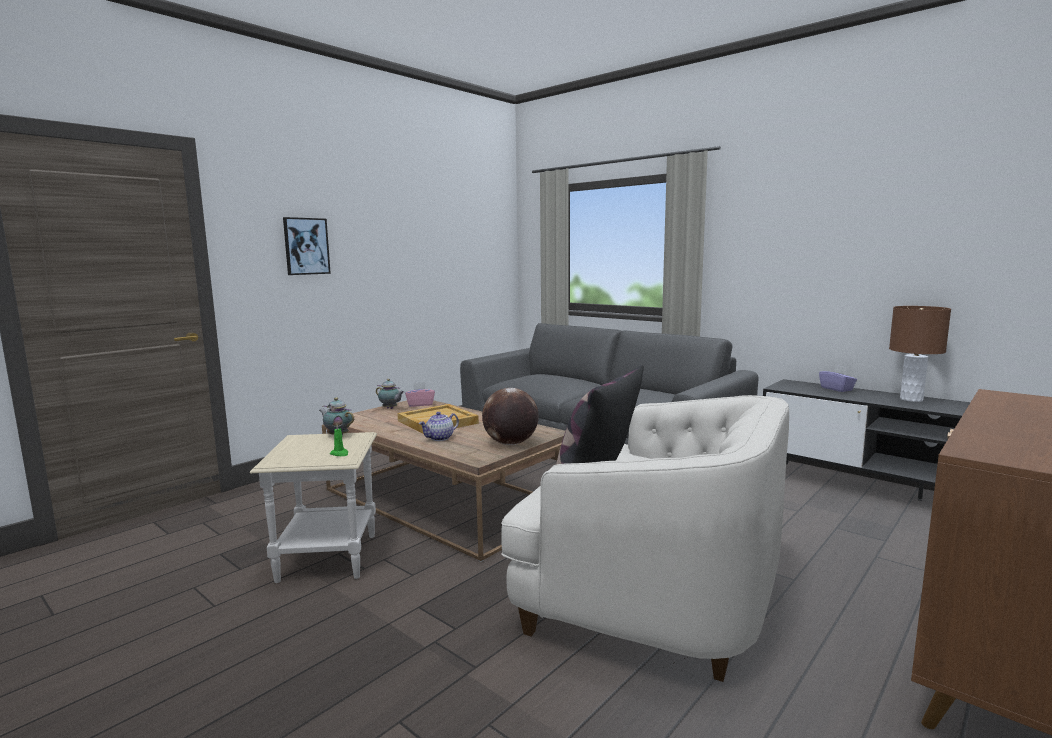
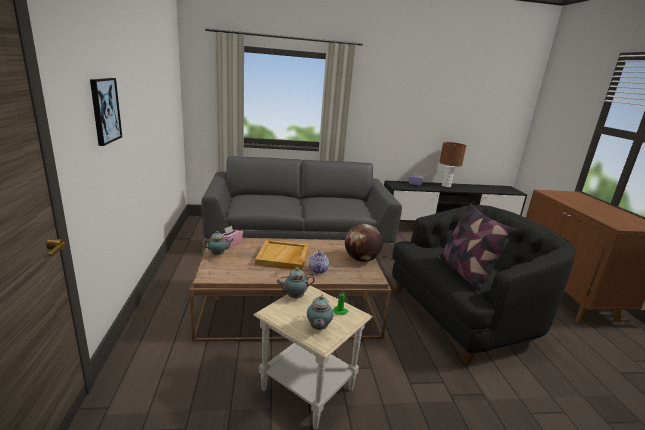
camera: 50 degrees left, 10 degrees up
white armchair [501,395,789,682] -> black armchair [392,205,575,365]
none -> teapot [307,295,333,330]

